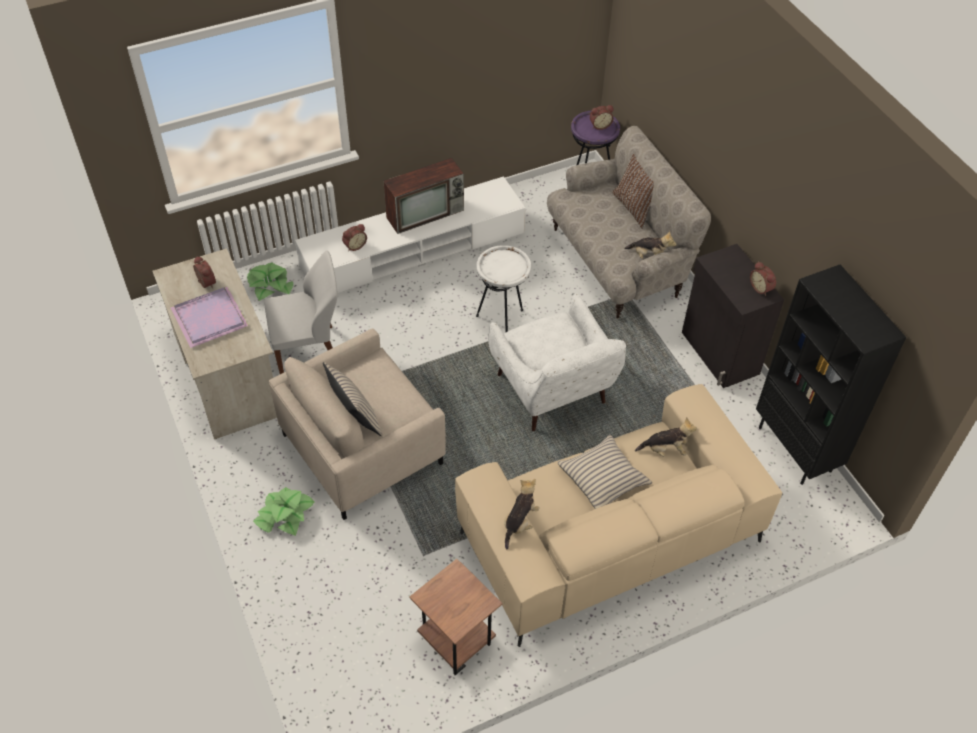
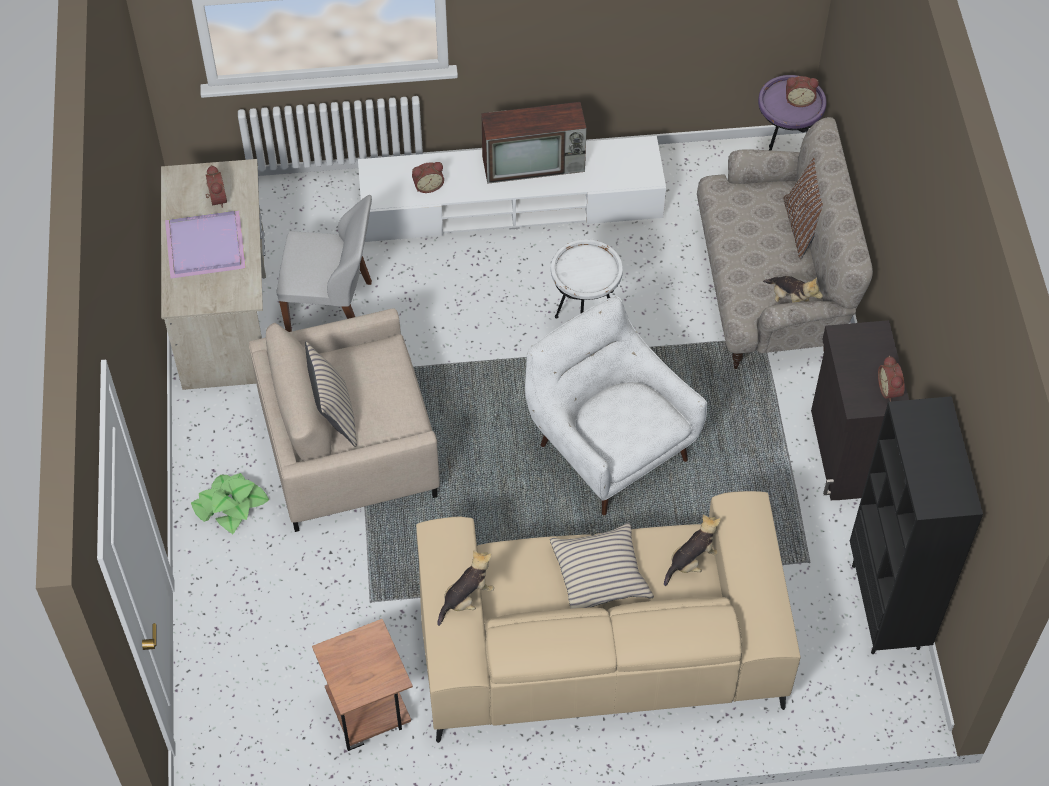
camera: 20 degrees right, 5 degrees up
potted plant [247,263,293,301] -> none
white armchair [488,293,626,431] -> white armchair turned 150 degrees clockwise [525,296,707,515]
plush toy [635,418,697,457] -> plush toy turned 60 degrees counterclockwise [664,514,720,586]

